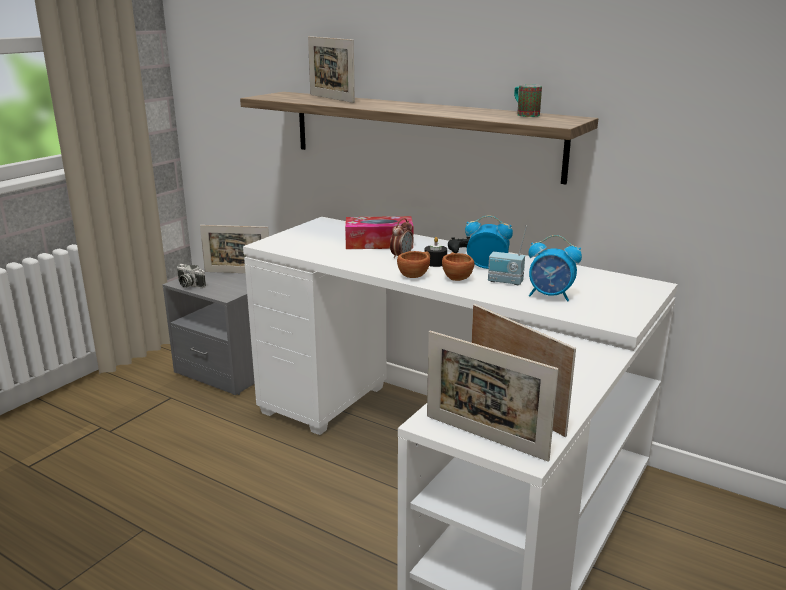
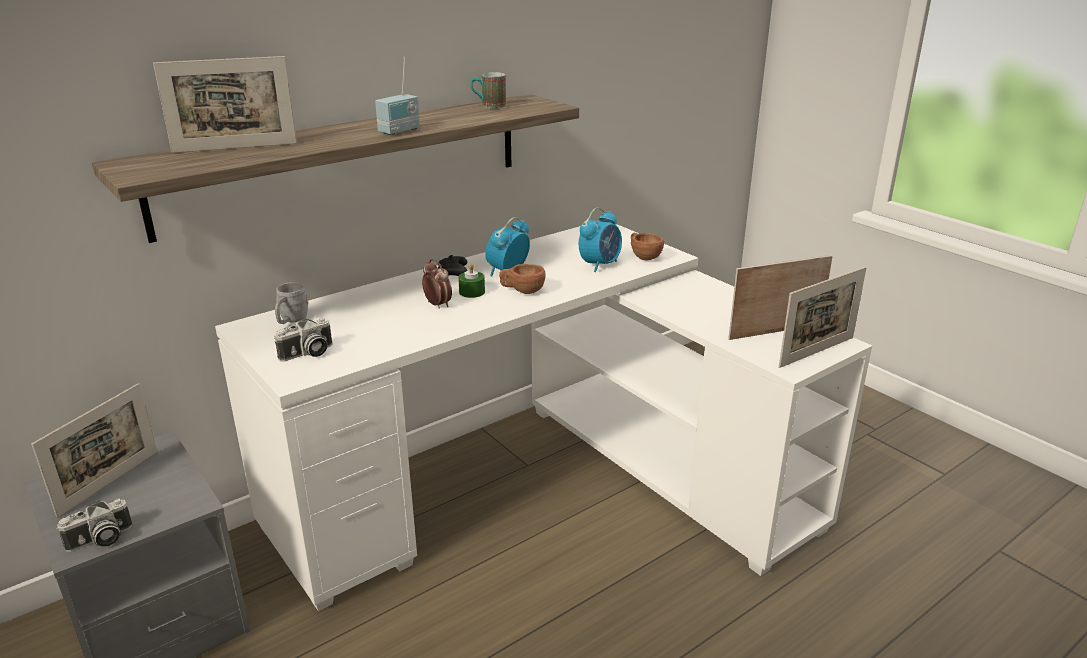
camera: 70 degrees left, 5 degrees up
tissue box [345,216,413,249] -> none
brown cup [397,251,430,278] -> brown cup moved to [631,233,664,260]
black candle [424,237,447,267] -> green candle [458,263,485,298]
radio [488,226,527,285] -> radio moved to [375,56,420,135]
none -> camera [274,318,332,361]
none -> grey mug [275,282,308,324]

